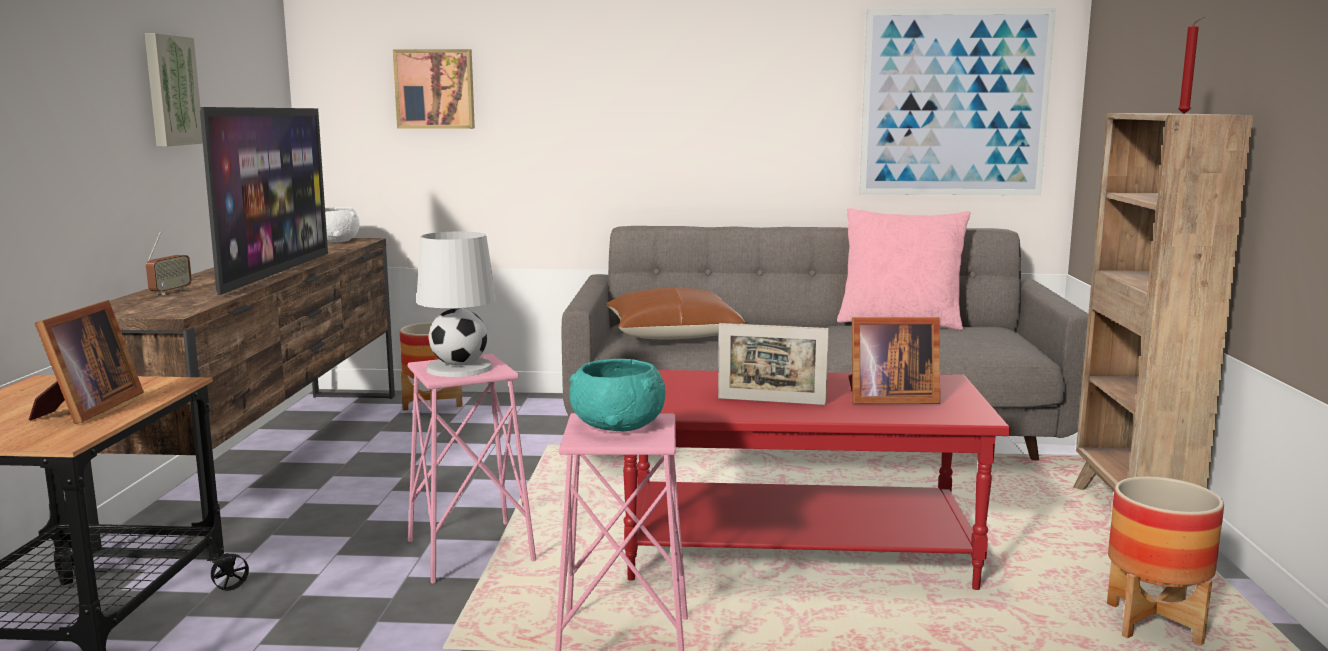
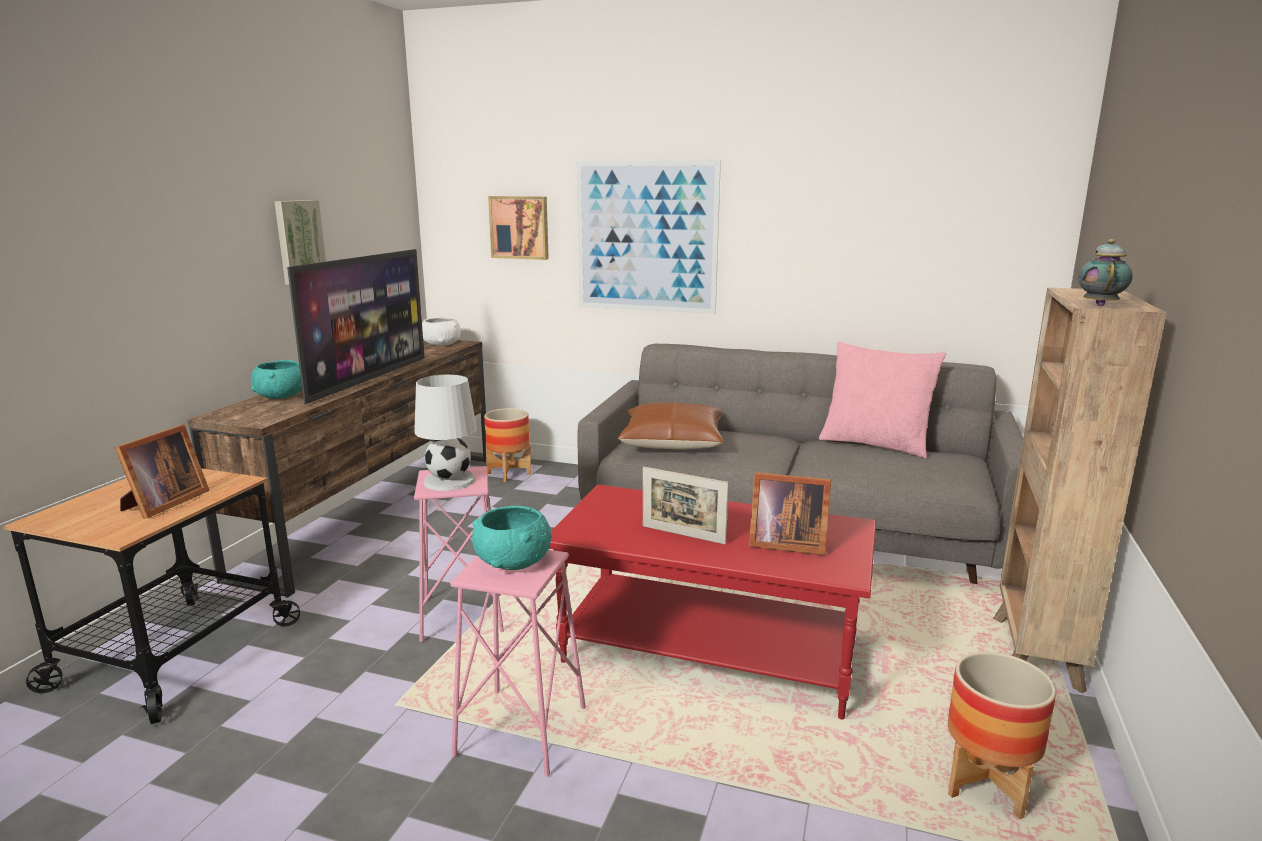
camera: 15 degrees right, 5 degrees up
radio [146,231,192,295] -> turquoise bowl [251,360,302,399]
picture [859,8,1056,195] -> picture moved to [577,160,721,314]
red candle [1178,17,1204,114] -> teapot [1078,239,1132,306]

